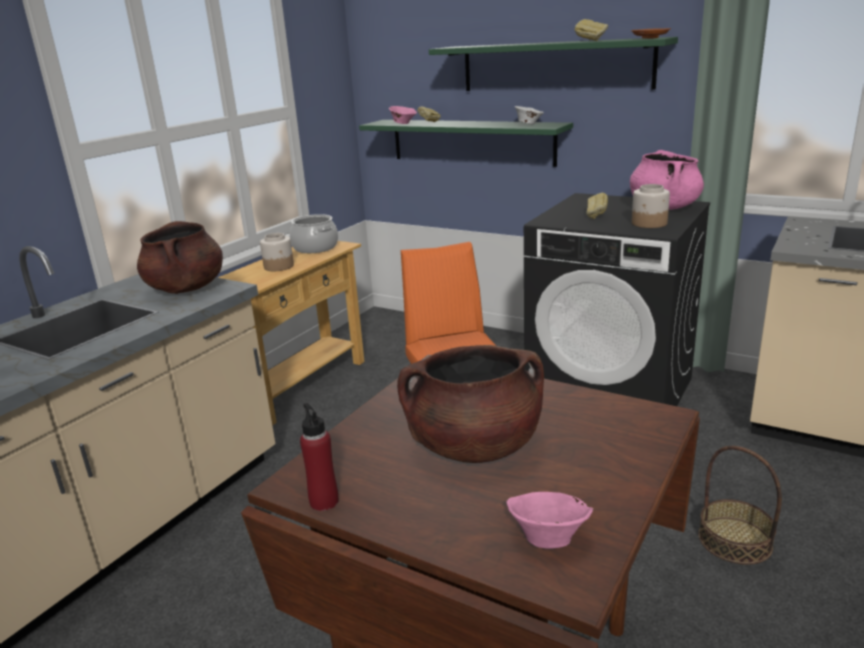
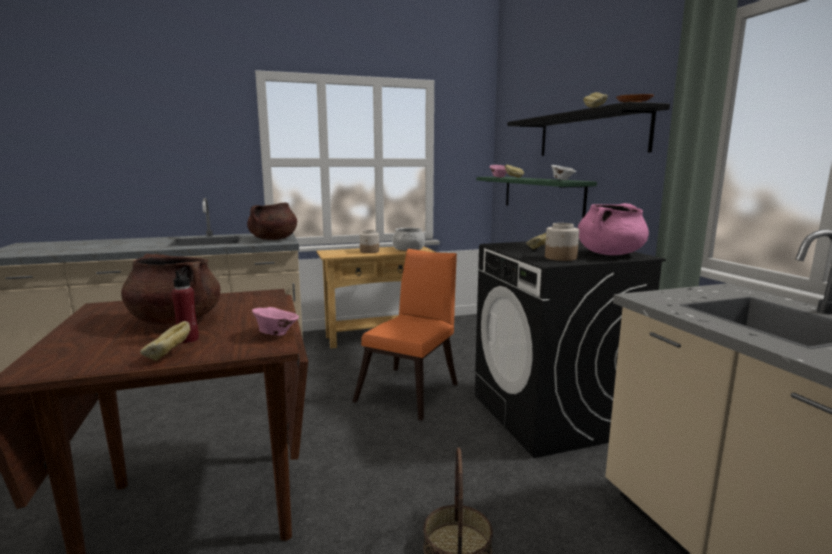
camera: 40 degrees right, 10 degrees down
red bottle [300,403,338,511] -> red bottle moved to [172,267,199,343]
green shelf [429,37,678,91] -> black shelf [508,102,670,156]
pink bowl [506,492,593,549] -> pink bowl moved to [252,307,299,336]
none -> bread [140,321,191,361]

